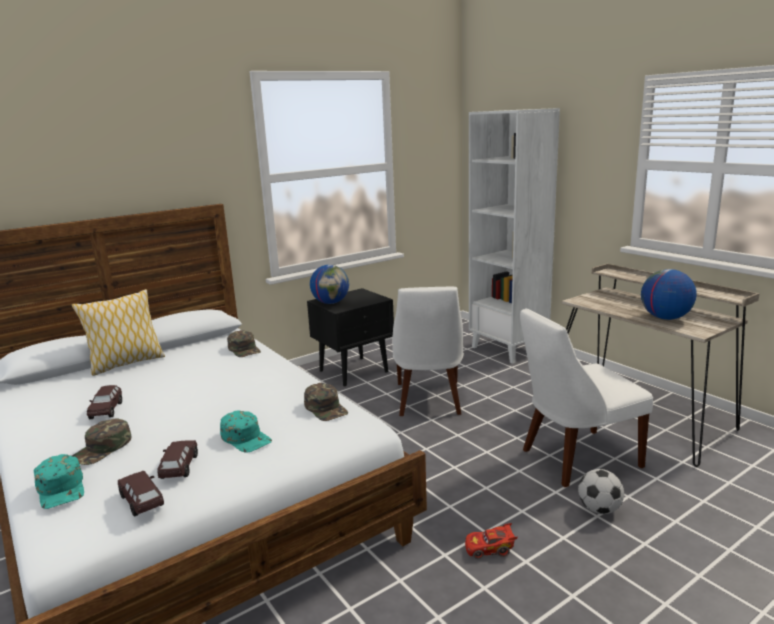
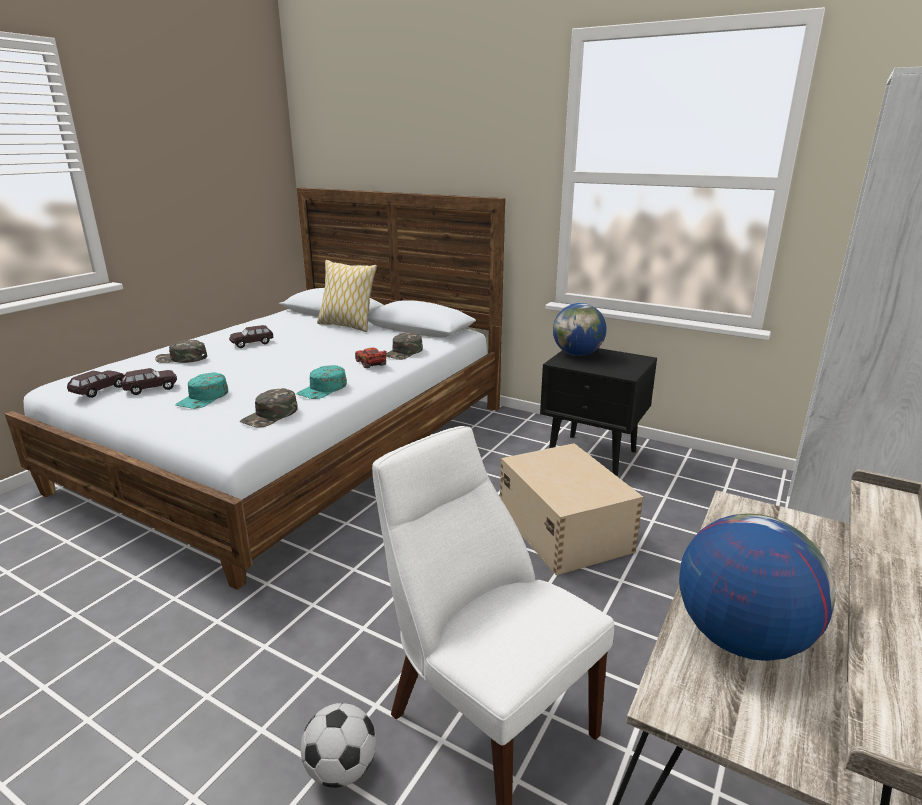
camera: 65 degrees right, 5 degrees up
turquoise cap [34,454,84,509] -> turquoise cap moved to [296,365,347,399]
white chair [392,287,464,416] -> beige storage box [500,443,643,575]
red toy car [465,523,518,559] -> red toy car moved to [355,348,387,368]

